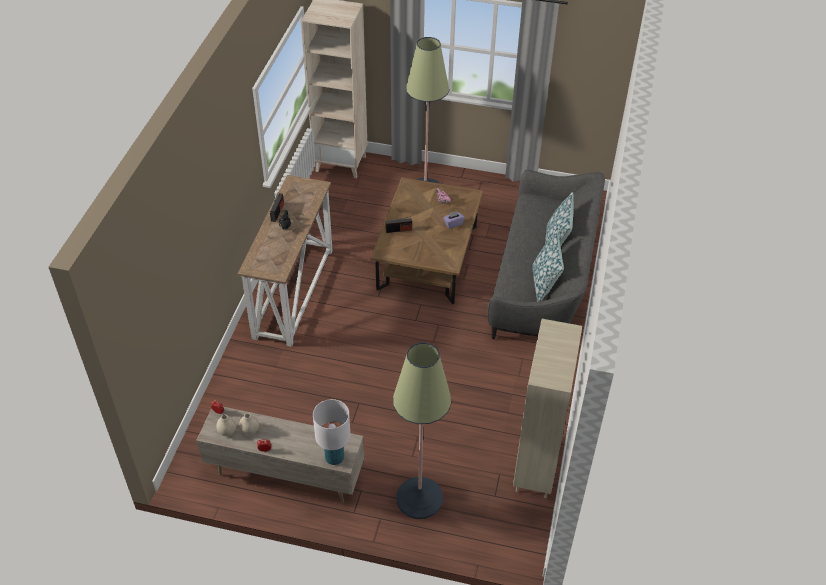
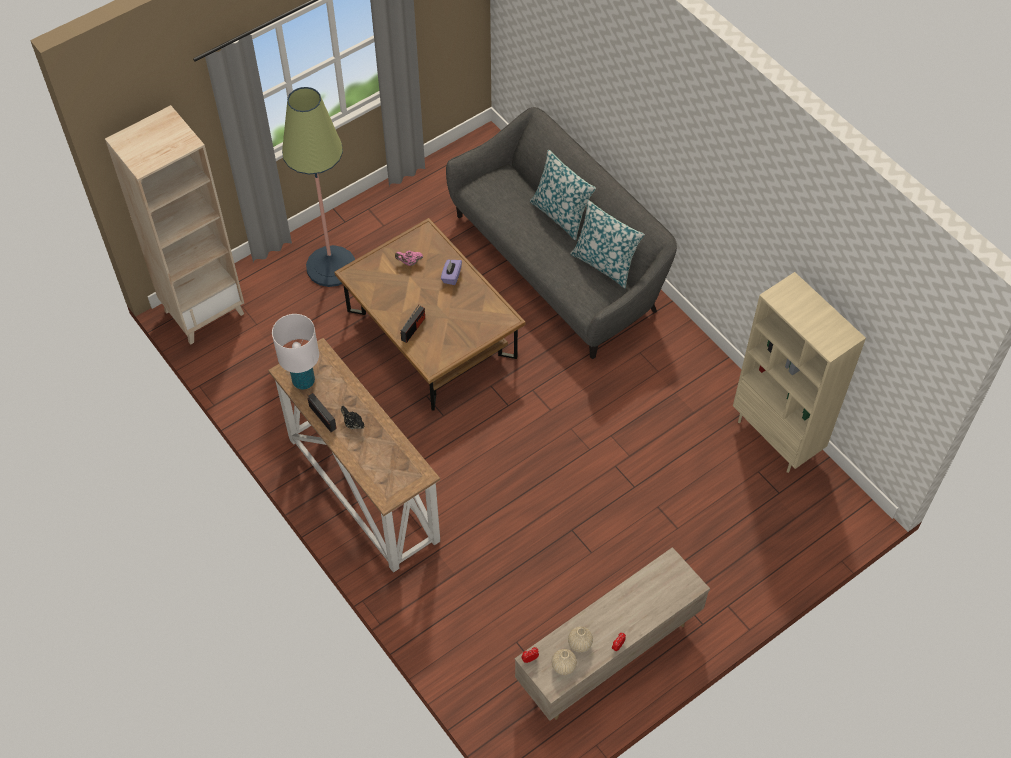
camera: 50 degrees left, 10 degrees up
white table lamp [313,399,350,465] -> white table lamp moved to [272,314,319,389]
floor lamp [393,342,451,519] -> none

